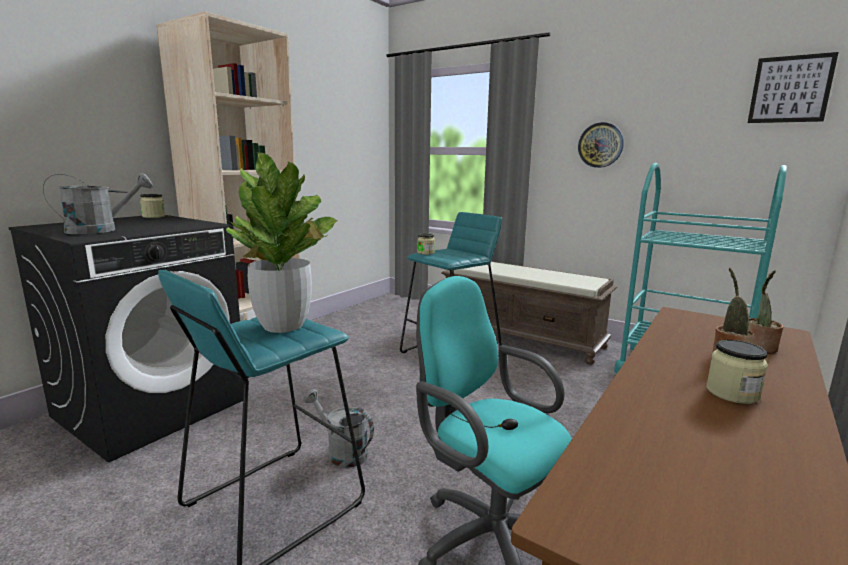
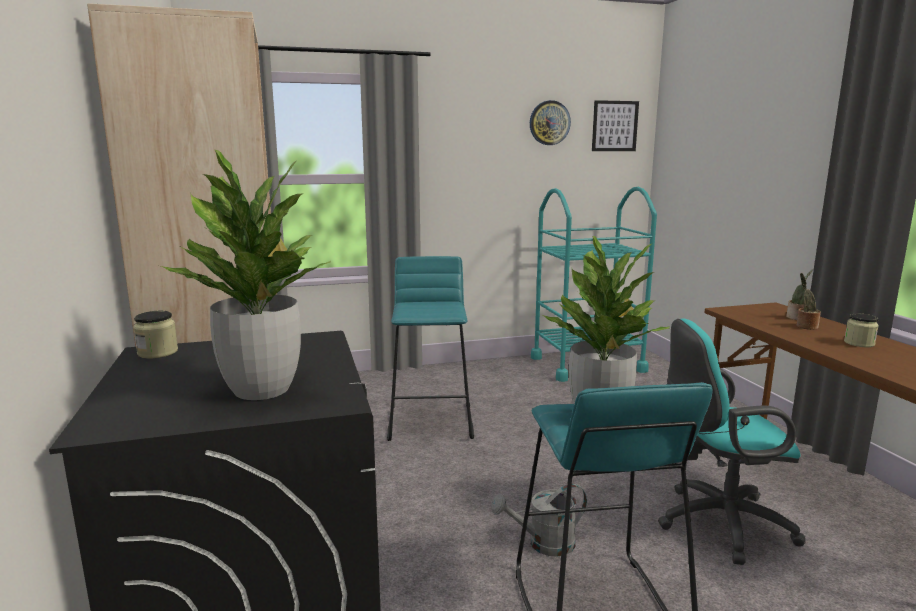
camera: 50 degrees left, 0 degrees up
grey watering can [43,173,153,234] -> potted plant [161,150,331,400]
jar [417,233,435,255] -> none
brown bench [441,261,617,365] -> none
wall clock [578,122,624,168] -> wall clock moved to [530,100,571,145]

